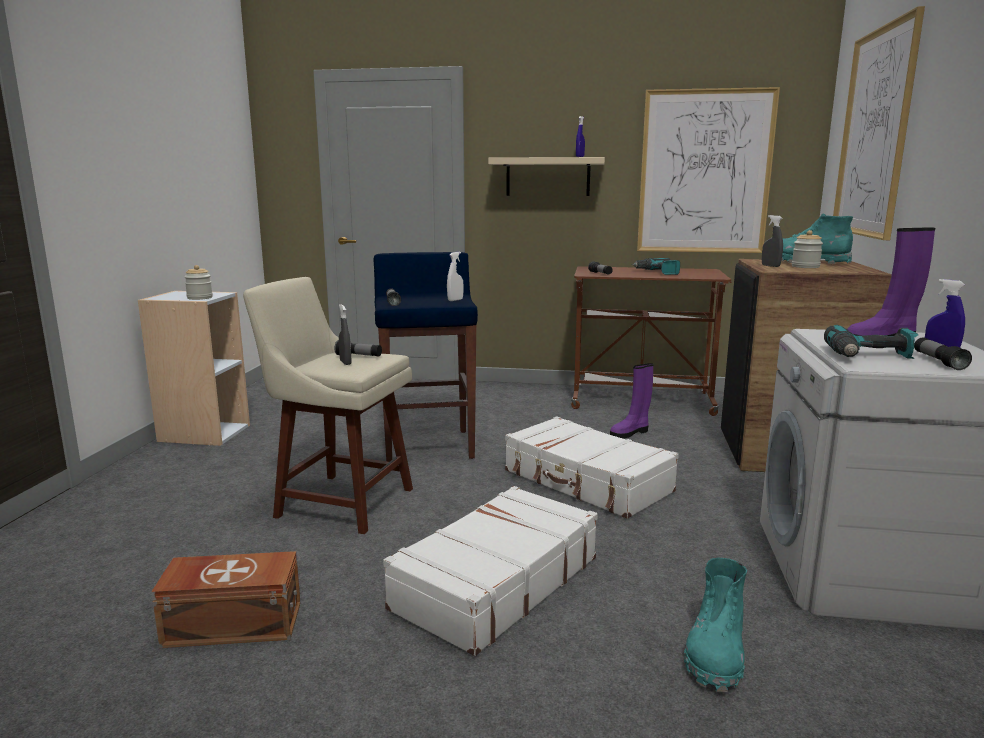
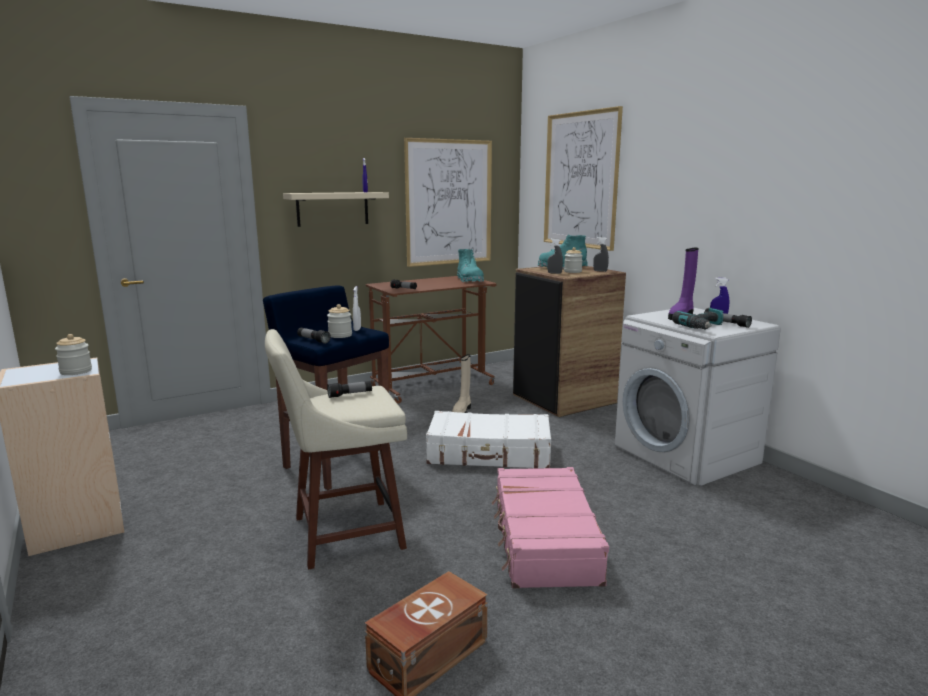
camera: 40 degrees left, 0 degrees up
grey spray bottle [339,304,351,365] -> grey spray bottle moved to [593,237,609,272]
white suitcase [383,486,598,656] -> pink suitcase [492,467,609,588]
purple boot [610,363,654,439] -> beige boot [452,354,471,413]
power drill [632,258,680,275] -> none
turquoise boot [684,558,747,692] -> turquoise boot moved to [457,249,484,282]
none -> jar [327,304,352,338]

